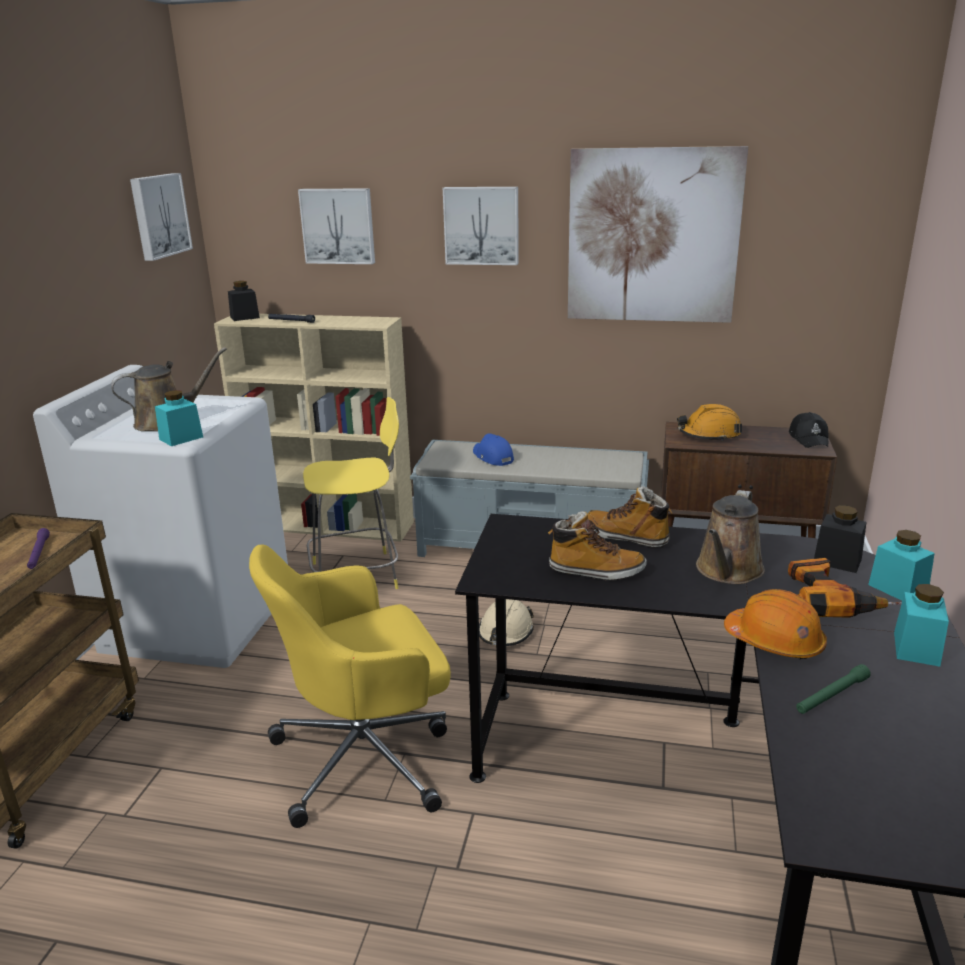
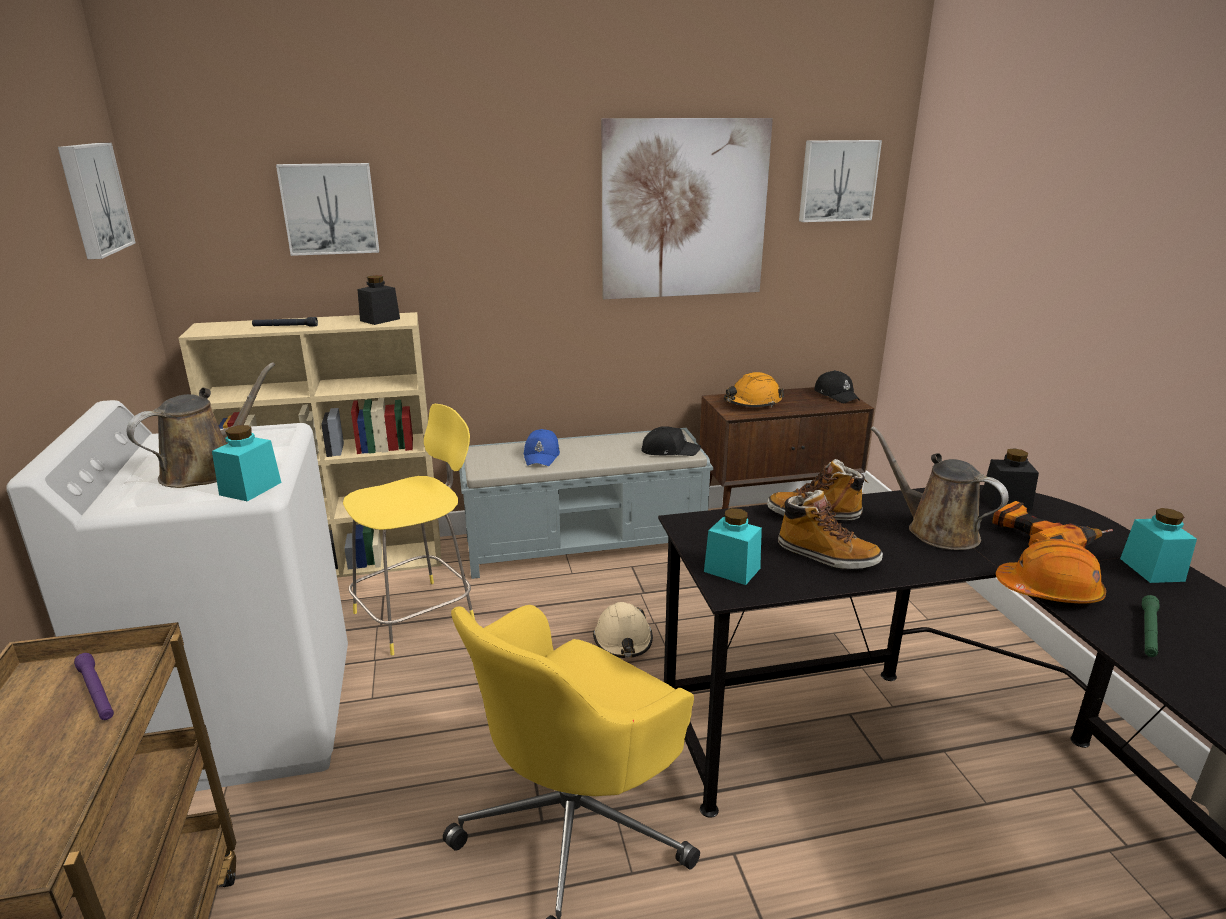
camera: 25 degrees left, 0 degrees up
black jar [228,281,260,321] -> black jar moved to [358,275,400,325]
picture [443,187,519,265] -> picture moved to [799,140,882,222]
blue cap [473,434,514,466] -> blue cap turned 120 degrees counterclockwise [524,429,560,466]
boot [548,511,647,580] -> boot turned 45 degrees clockwise [778,490,883,570]
brown watering can [696,490,765,584] -> brown watering can turned 135 degrees clockwise [871,426,1009,550]
turquoise jar [868,530,935,601] -> turquoise jar moved to [704,508,762,585]
none -> black cap [641,426,701,456]

